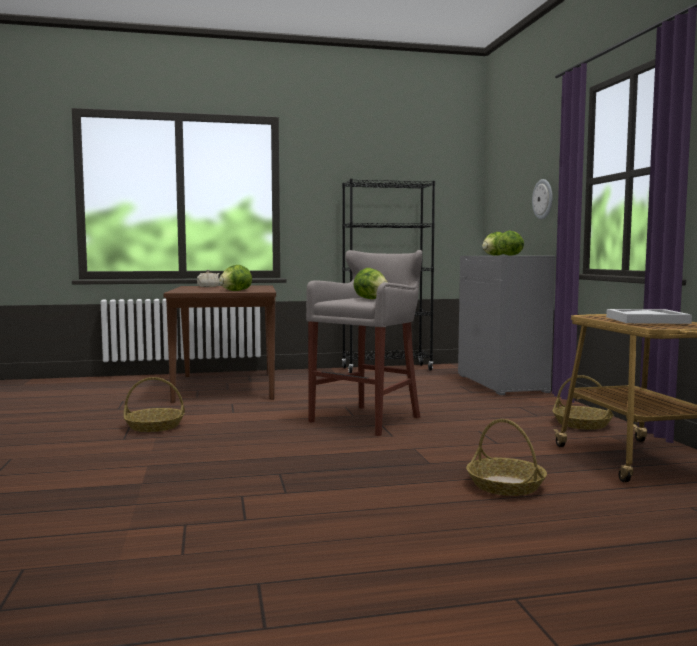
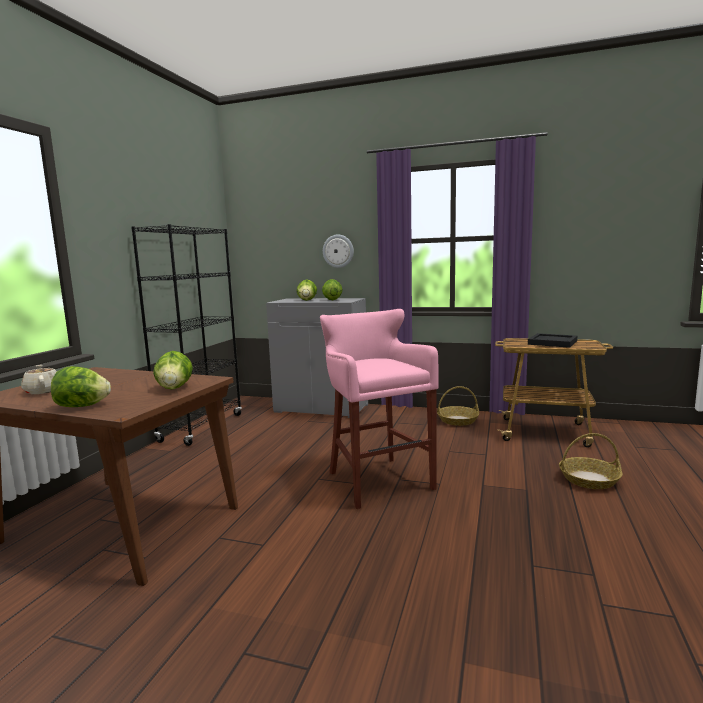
camera: 60 degrees left, 5 degrees up
basket [123,377,185,432] -> none
grey stool [306,250,422,436] -> pink stool [320,309,439,509]
lettuce [354,268,388,299] -> lettuce moved to [51,366,111,407]
white tray [606,309,692,324] -> black tray [528,333,577,348]

